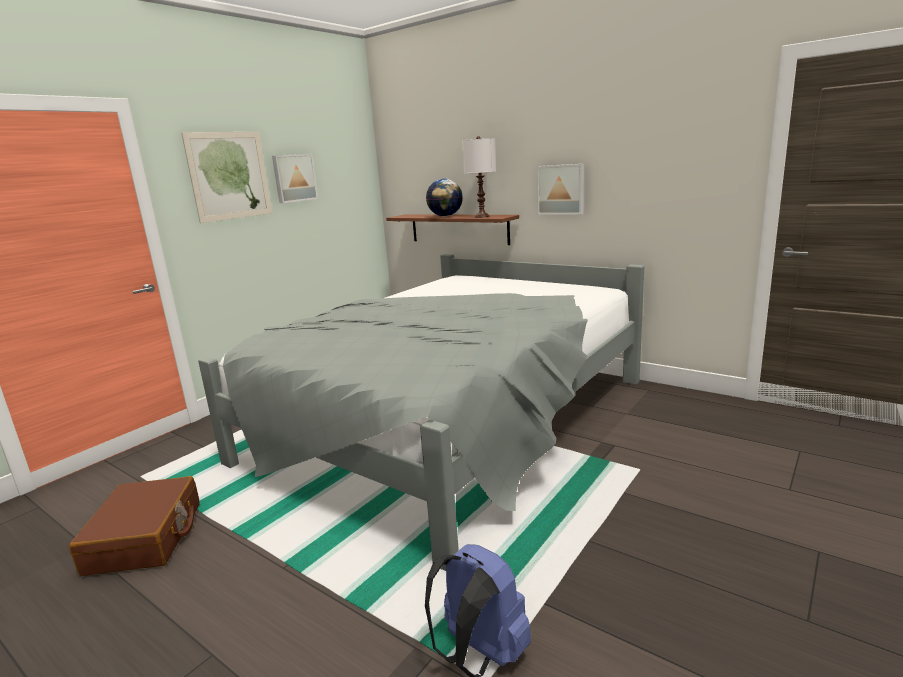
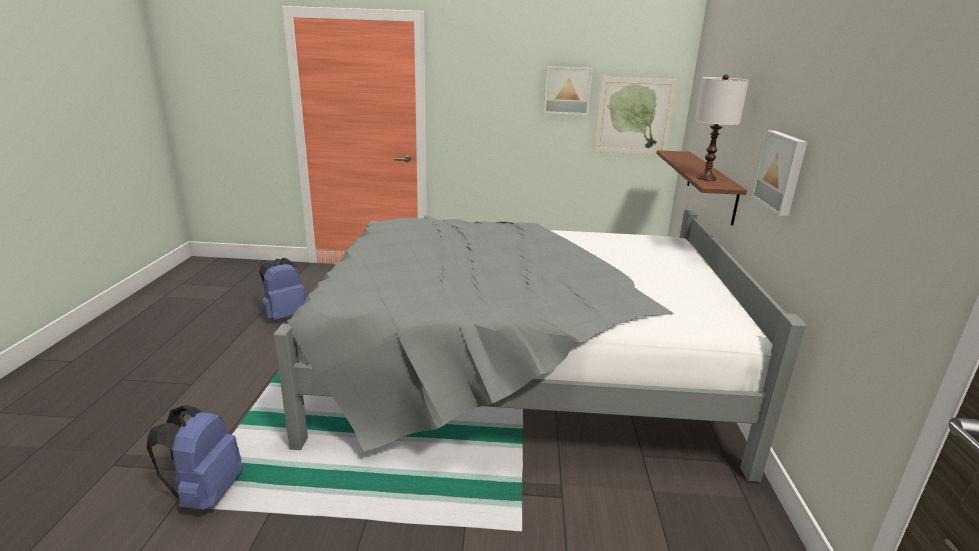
camera: 55 degrees right, 5 degrees up
brown suitcase [69,476,200,576] -> blue backpack [259,258,308,320]
picture [181,132,272,223] -> picture moved to [594,76,678,155]
globe [426,179,463,216] -> none

